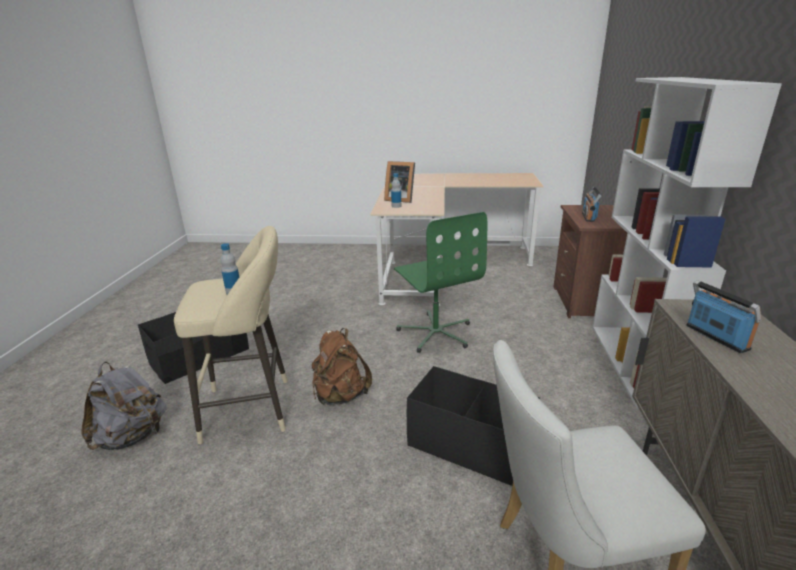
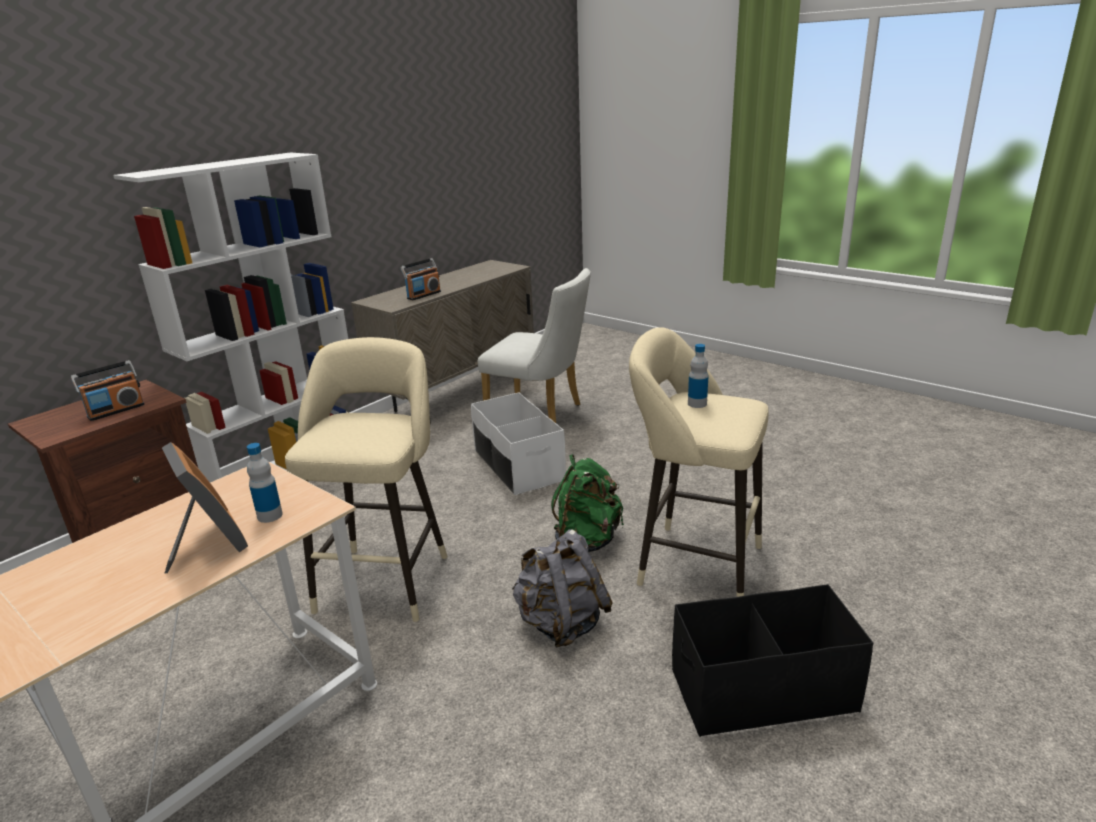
camera: 145 degrees left, 0 degrees up
grey backpack [82,362,166,450] -> grey backpack moved to [512,529,613,647]
brown backpack [312,328,372,405] -> green backpack [551,454,624,552]
green office chair [394,212,487,353] -> beige stool [285,337,448,622]
black storage box [407,366,540,486] -> white storage box [471,392,566,495]
radio [686,280,761,353] -> radio turned 150 degrees counterclockwise [400,258,441,300]

